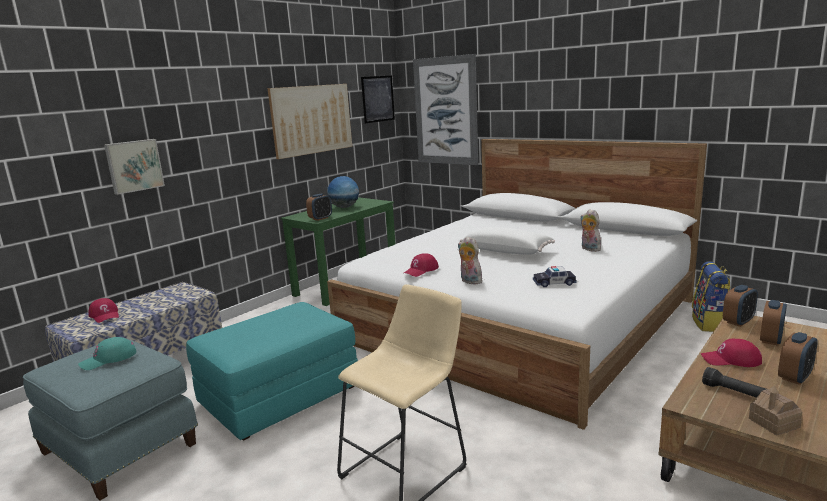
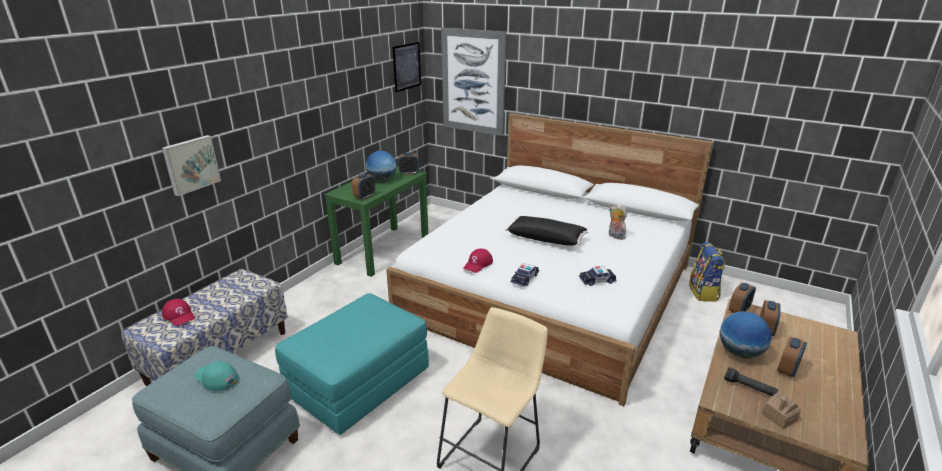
camera: 10 degrees left, 10 degrees up
turquoise cap [78,337,136,370] -> turquoise cap turned 75 degrees clockwise [195,361,239,391]
picture [267,84,352,159] -> none
plush toy [458,236,482,284] -> toy car [511,263,539,287]
white pillow [460,227,555,255] -> black pillow [505,216,589,246]
red cap [701,339,762,367] -> globe [720,311,772,358]
none -> alarm clock [399,153,419,175]

